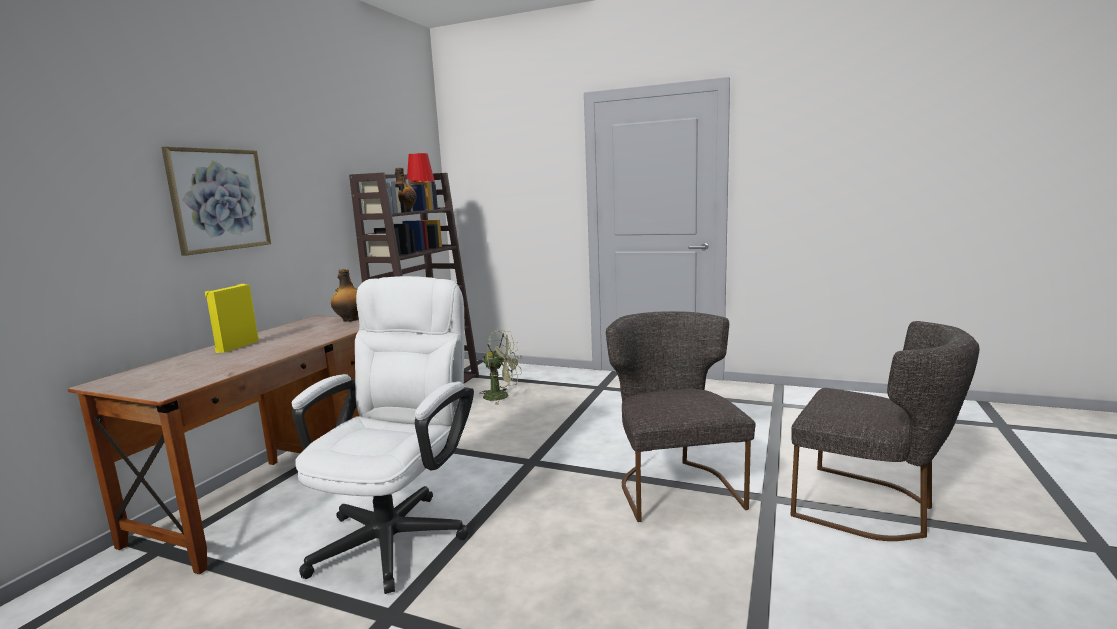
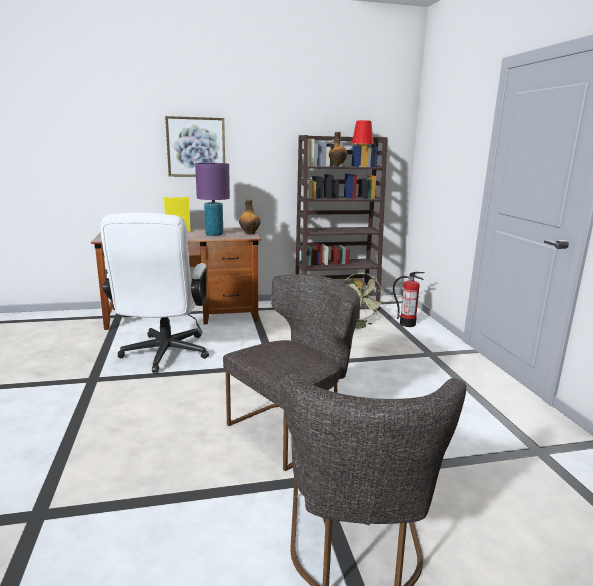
camera: 55 degrees right, 5 degrees up
white office chair [292,276,474,594] -> white office chair turned 105 degrees clockwise [100,212,209,373]
none -> purple table lamp [195,163,230,236]
none -> fire extinguisher [393,272,425,327]

